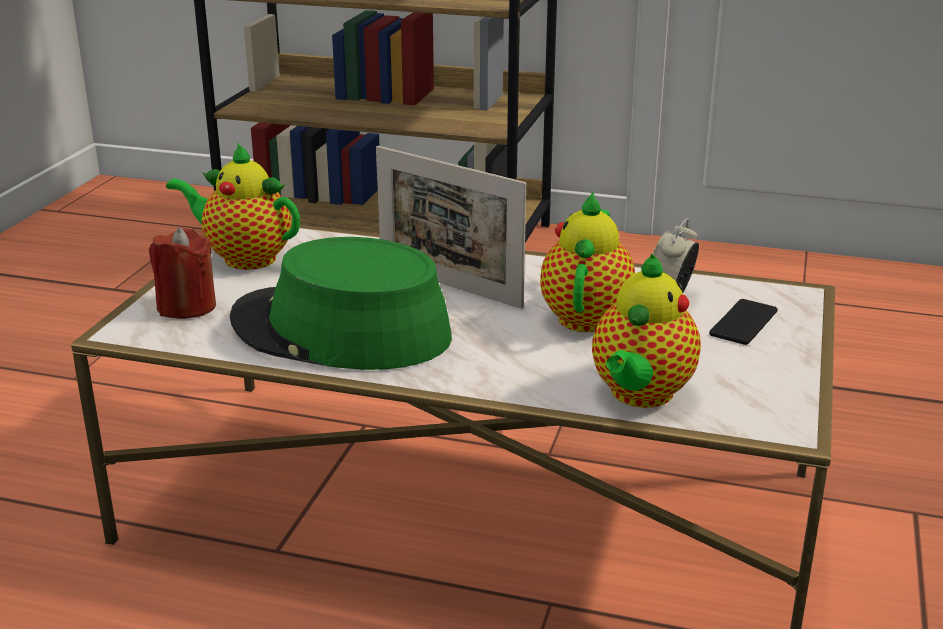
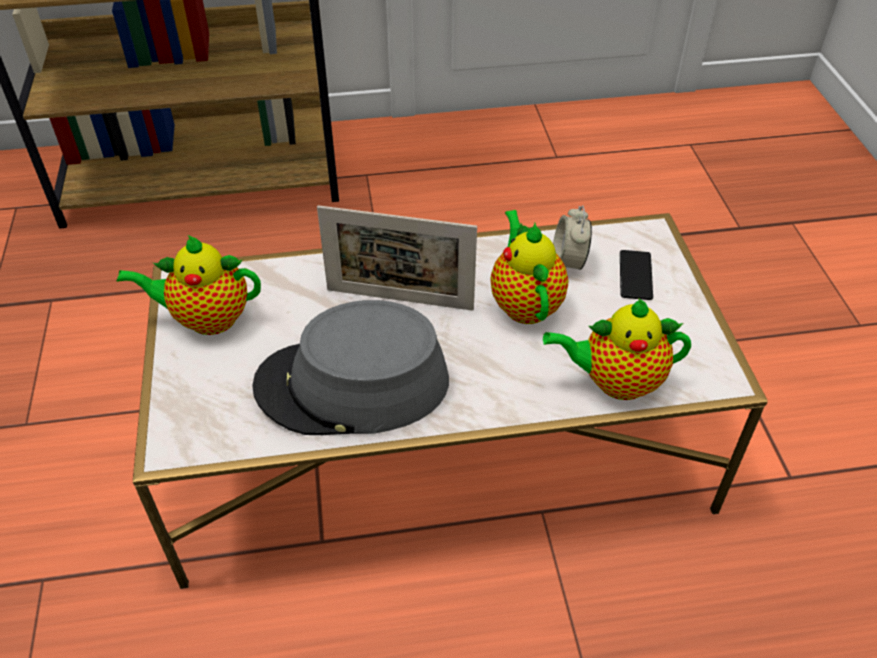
camera: 25 degrees left, 20 degrees up
red candle [149,227,216,319] -> none
green hat [230,237,452,370] -> grey hat [252,300,449,435]
teapot [592,253,701,408] -> teapot turned 90 degrees clockwise [543,298,691,400]

